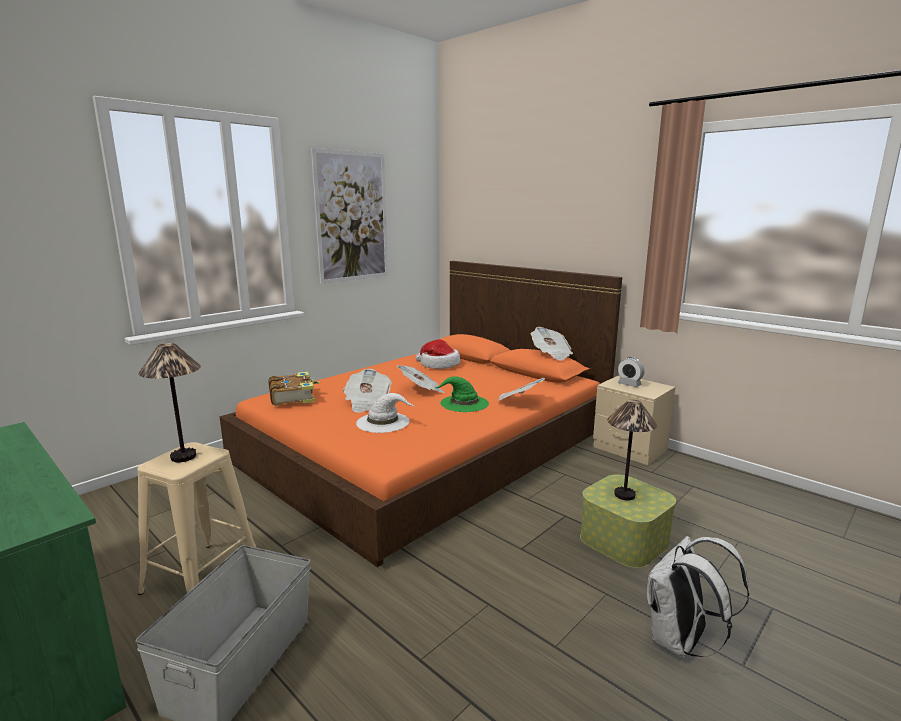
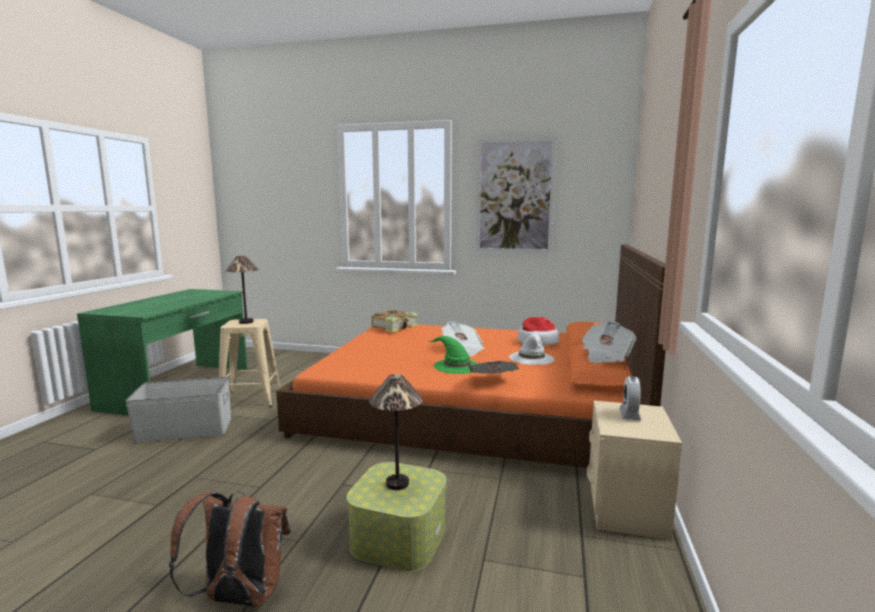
camera: 60 degrees right, 5 degrees down
newspaper [343,369,392,413] -> none
white hat [356,393,414,433] -> white hat moved to [509,334,555,365]
white backpack [647,536,749,658] -> brown backpack [169,491,291,607]

